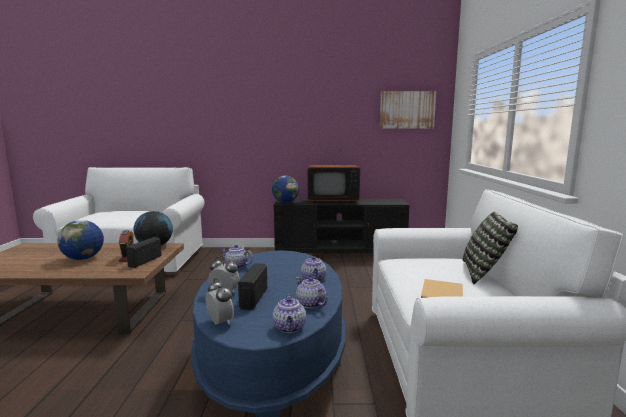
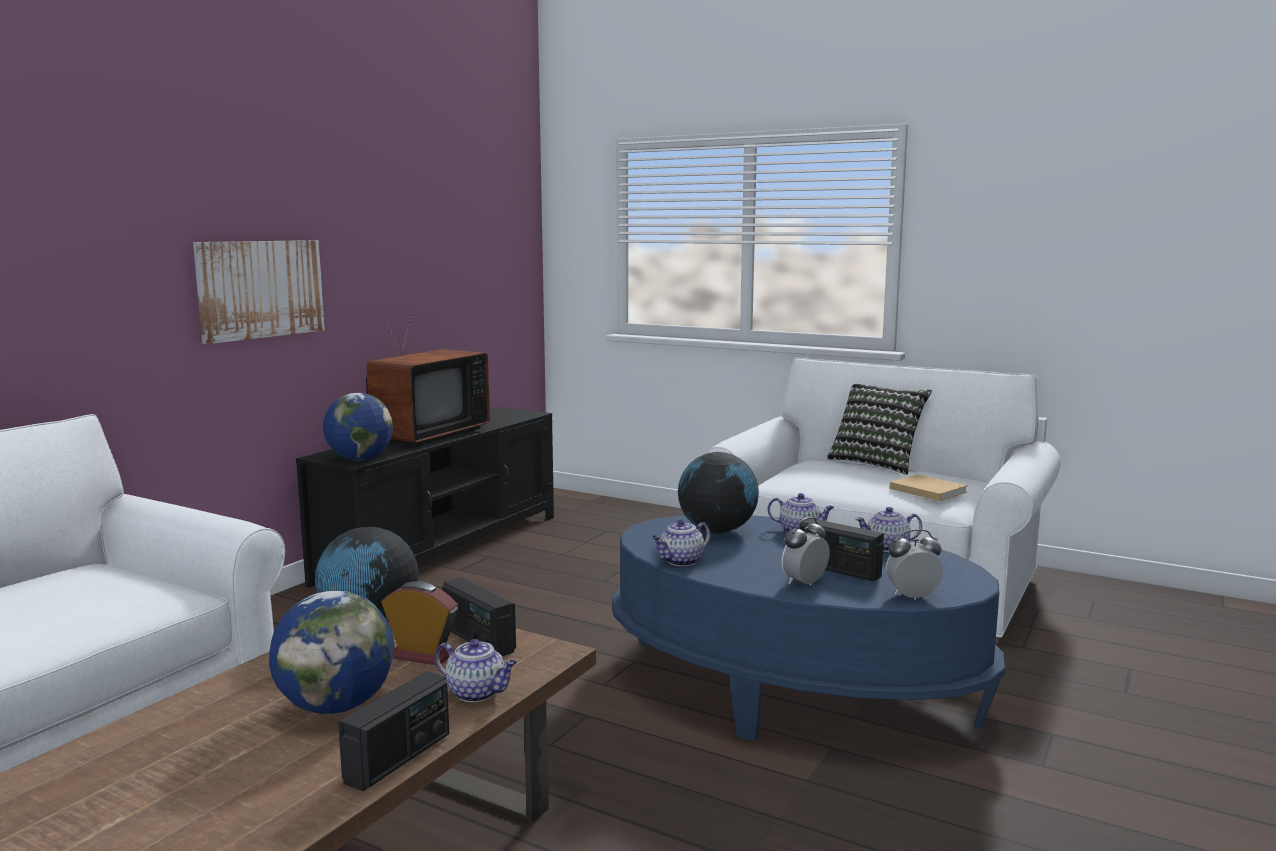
camera: 60 degrees left, 0 degrees up
teapot [273,294,306,333] -> teapot moved to [434,639,517,702]
picture [380,91,436,128] -> picture moved to [193,240,325,344]
none -> radio [338,671,449,791]
none -> globe [678,452,759,534]

